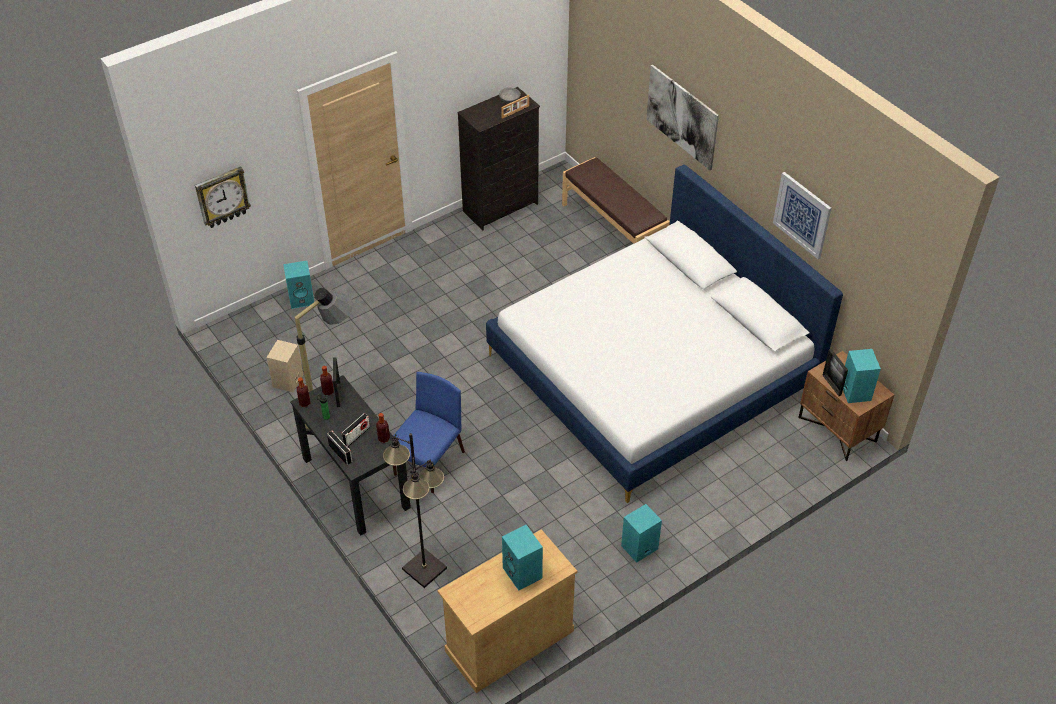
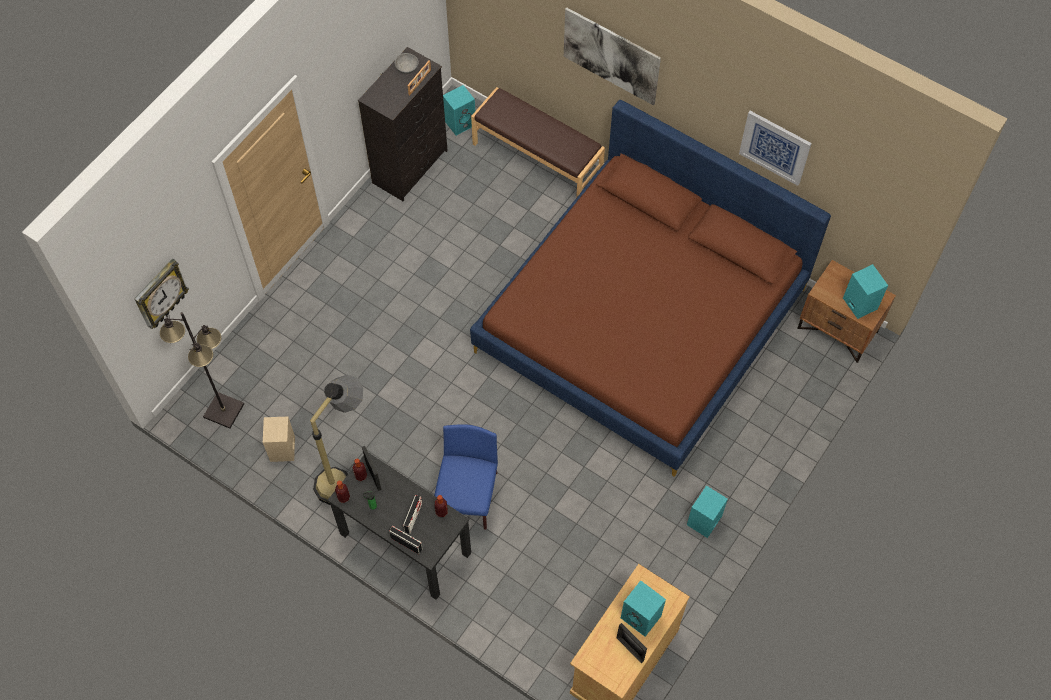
camera: 20 degrees left, 15 degrees up
turquoise speaker [283,261,314,309] -> turquoise speaker moved to [443,85,475,136]
black floor lamp [383,433,447,588] -> black floor lamp moved to [160,312,244,428]
white bed [486,165,843,503] -> brown bed [470,100,831,477]
picture frame [822,349,848,396] -> picture frame moved to [617,623,647,663]

